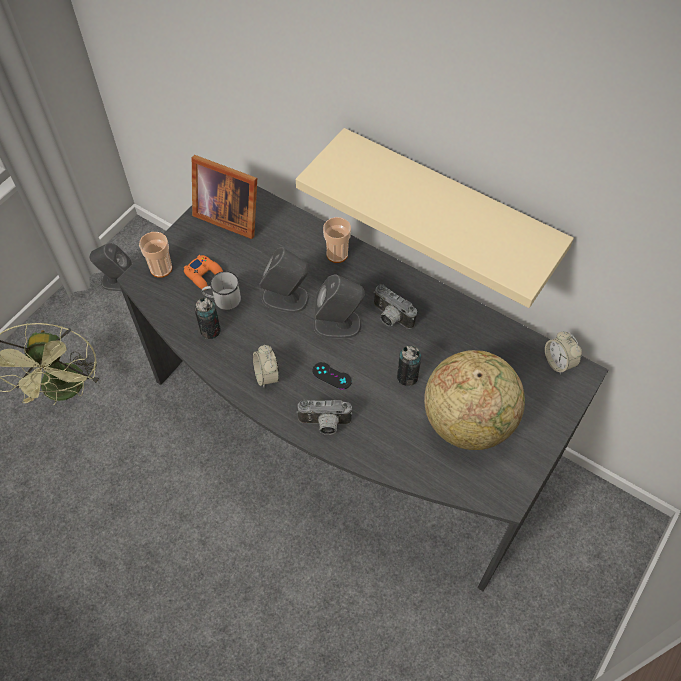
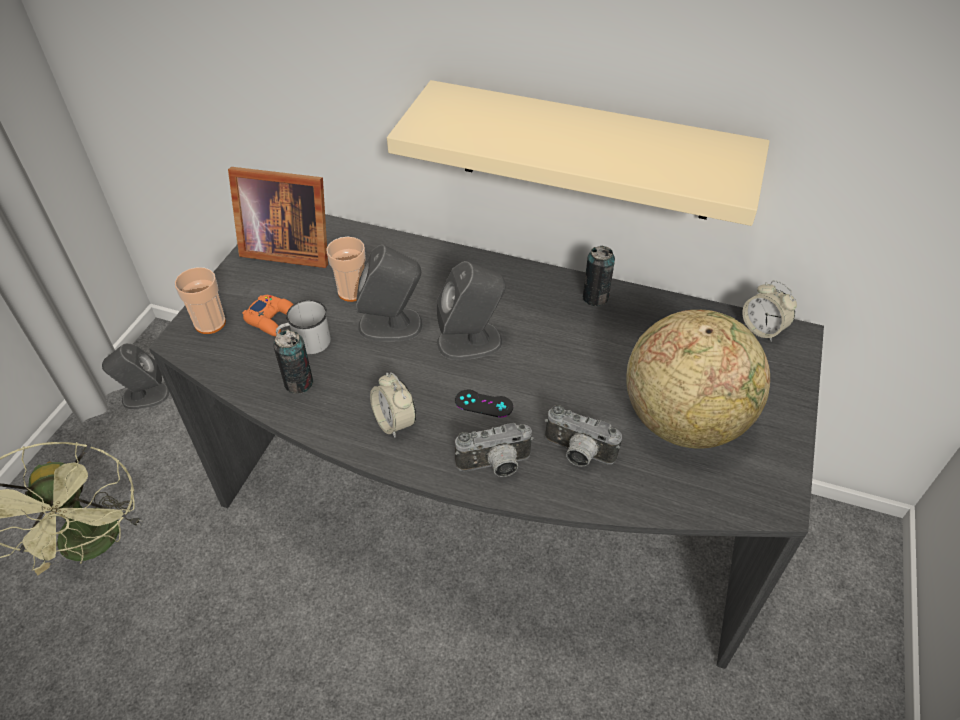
camera: 15 degrees left, 10 degrees down
cup [323,217,351,263] -> cup moved to [326,237,366,302]
camera [373,284,417,329] -> camera moved to [545,405,622,467]
can [397,346,421,386] -> can moved to [582,245,615,306]

